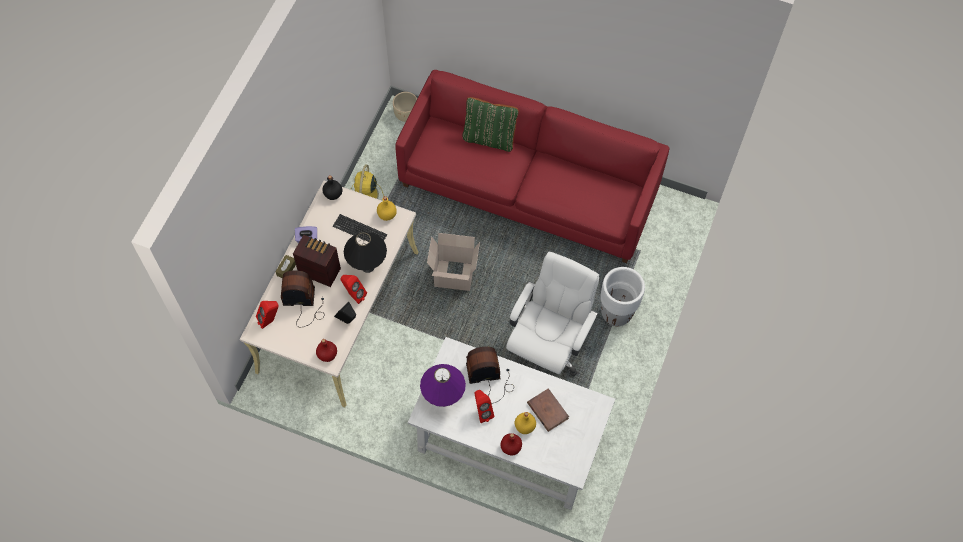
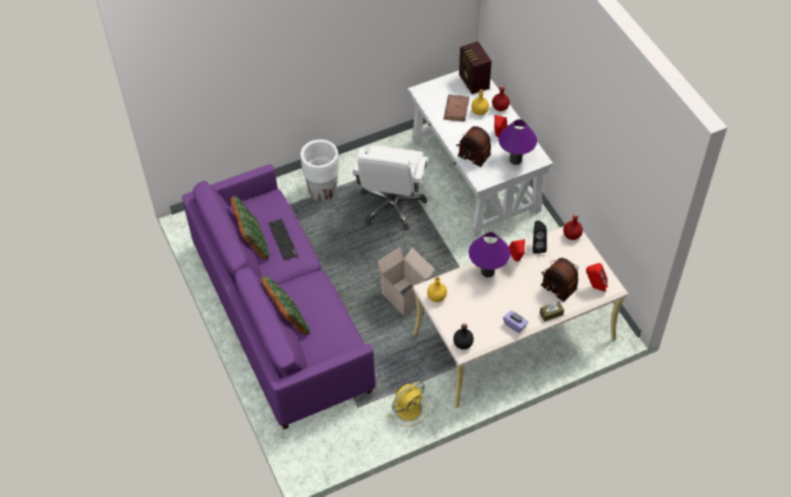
camera: 135 degrees left, 10 degrees down
radio [293,235,341,287] -> radio moved to [459,41,492,94]
keyboard [333,214,387,242] -> keyboard moved to [268,218,298,260]
black table lamp [344,232,387,273] -> purple table lamp [469,232,510,277]
beige planter [393,92,417,122] -> none
red sofa [395,70,669,263] -> purple sofa [182,164,376,429]
white office chair [506,252,599,376] -> white office chair turned 60 degrees counterclockwise [353,145,427,230]
none -> green pillow [231,196,270,260]

